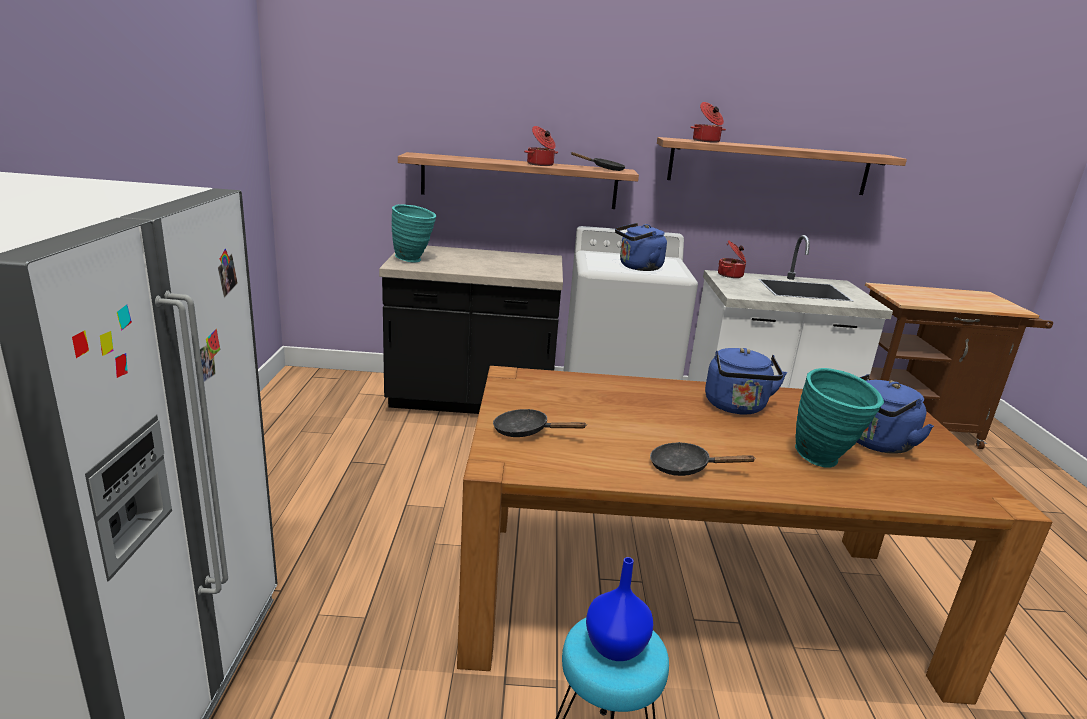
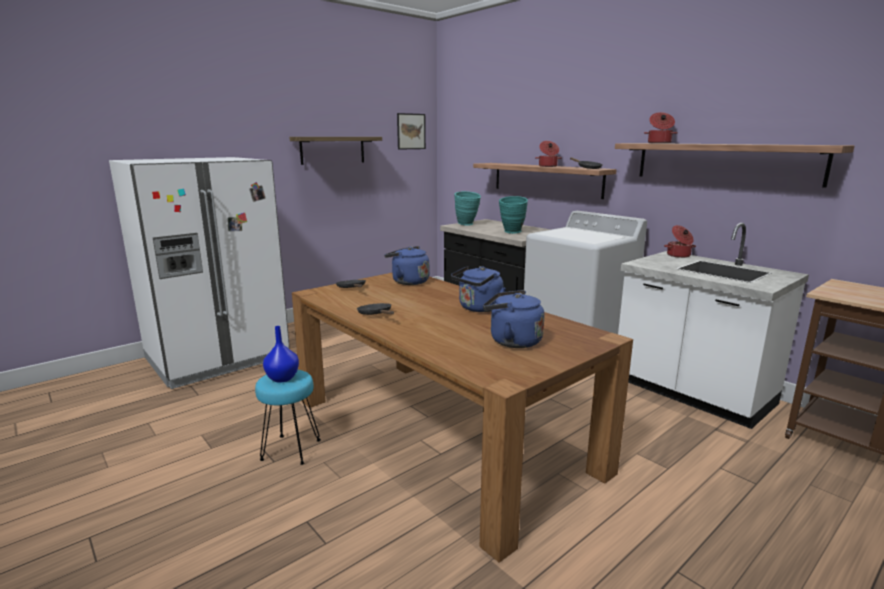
camera: 50 degrees right, 5 degrees down
blue kettle [615,223,667,271] -> blue kettle moved to [384,246,429,285]
turquoise vase [795,368,884,468] -> turquoise vase moved to [499,196,528,234]
none -> shelf [289,137,382,165]
none -> picture [397,113,426,150]

